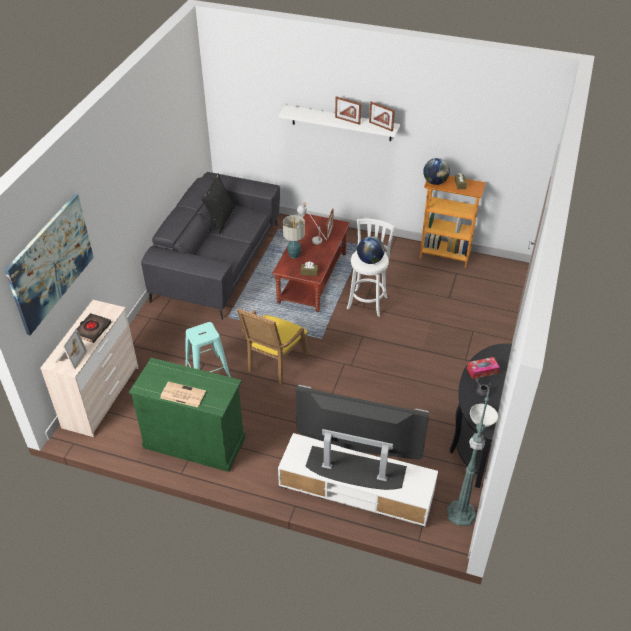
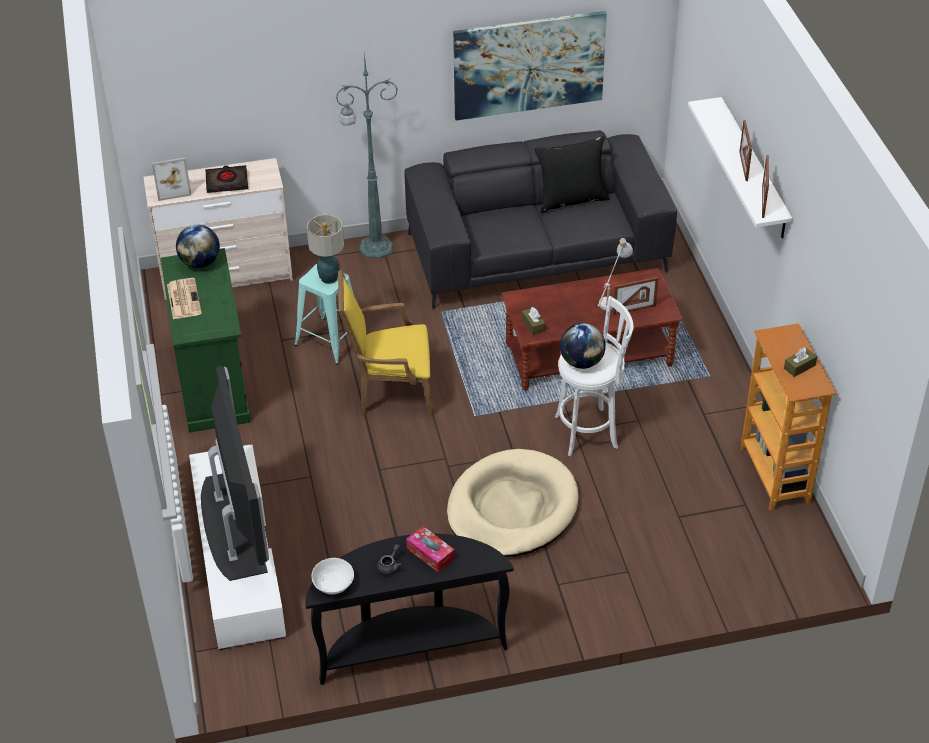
camera: 60 degrees right, 0 degrees up
picture [5,194,94,335] -> picture moved to [453,11,607,121]
table lamp [283,215,305,258] -> table lamp moved to [307,214,344,284]
globe [423,158,450,185] -> globe moved to [176,225,220,268]
green floor lamp [447,383,491,526] -> green floor lamp moved to [336,53,398,259]
none -> beige dog bed [447,449,579,557]

